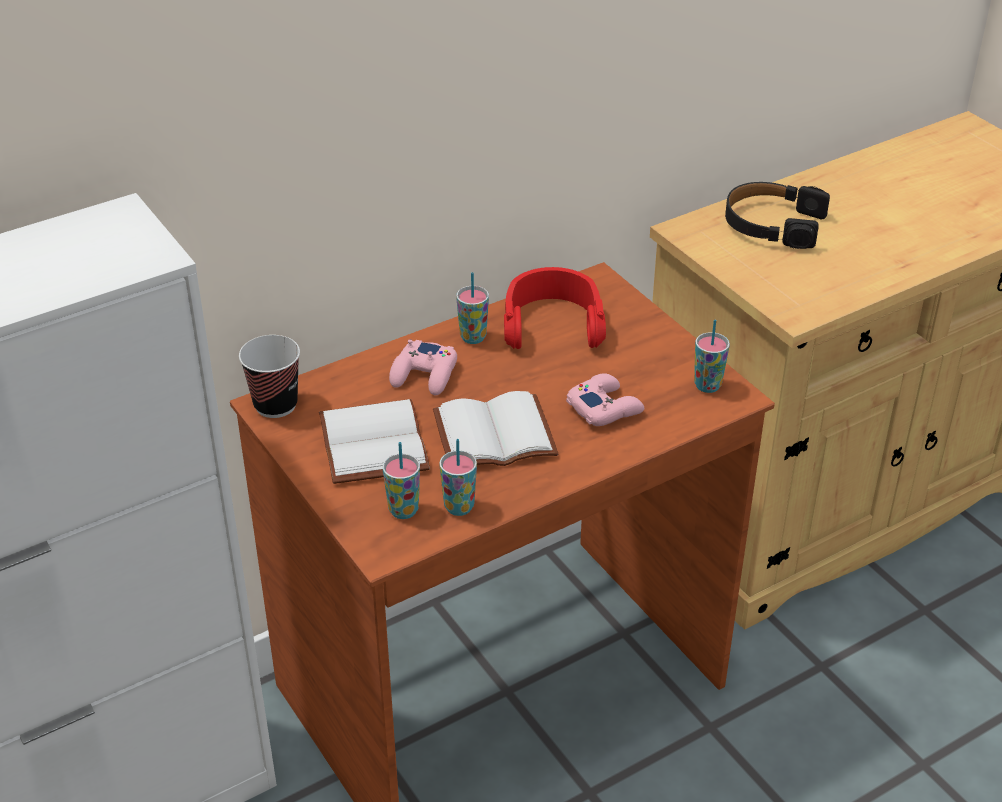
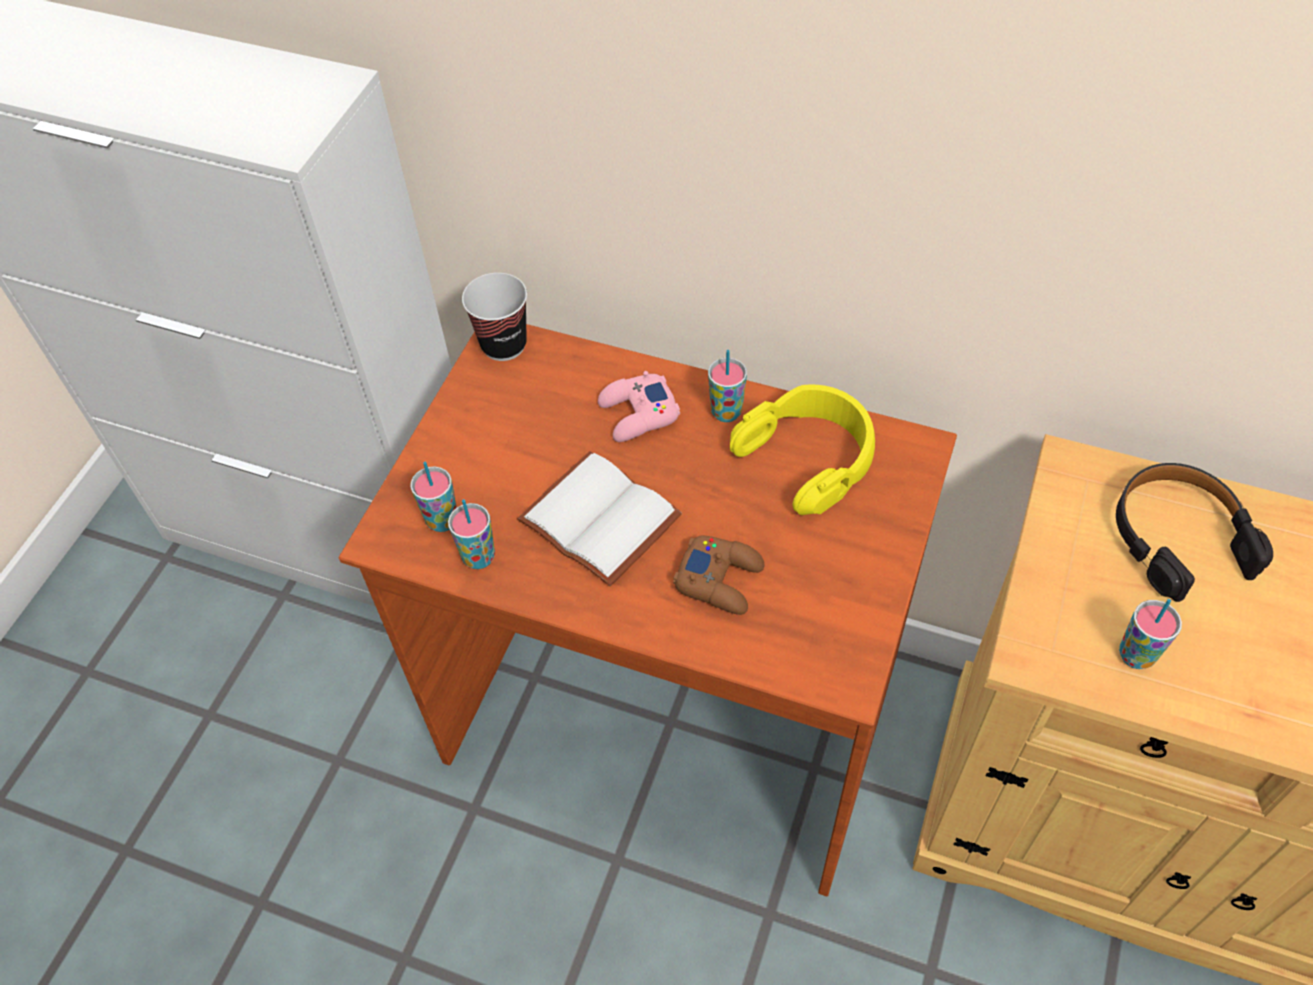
camera: 55 degrees right, 15 degrees up
white book [319,399,430,484] -> none
red headphones [504,267,606,349] -> yellow headphones [730,384,875,515]
pink game controller [566,373,644,426] -> brown game controller [673,536,764,615]
cup [694,319,730,393] -> cup moved to [1119,599,1182,669]

